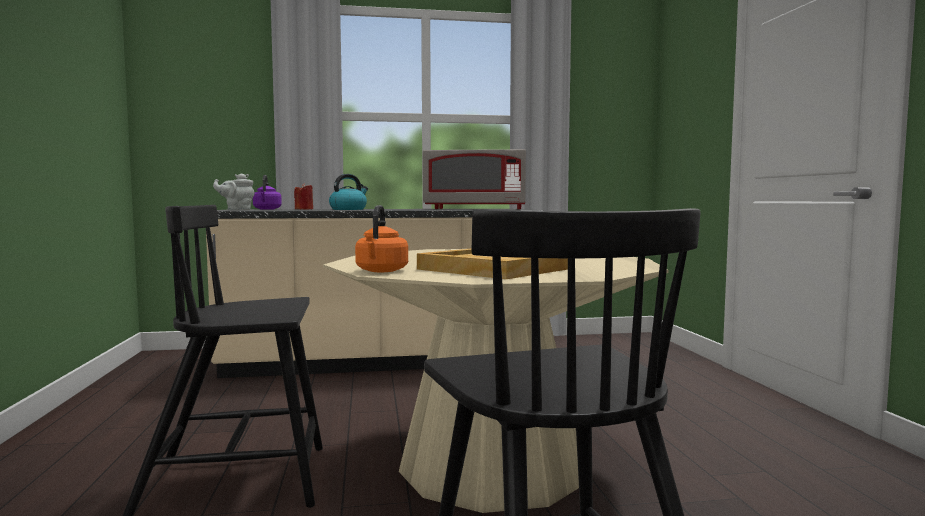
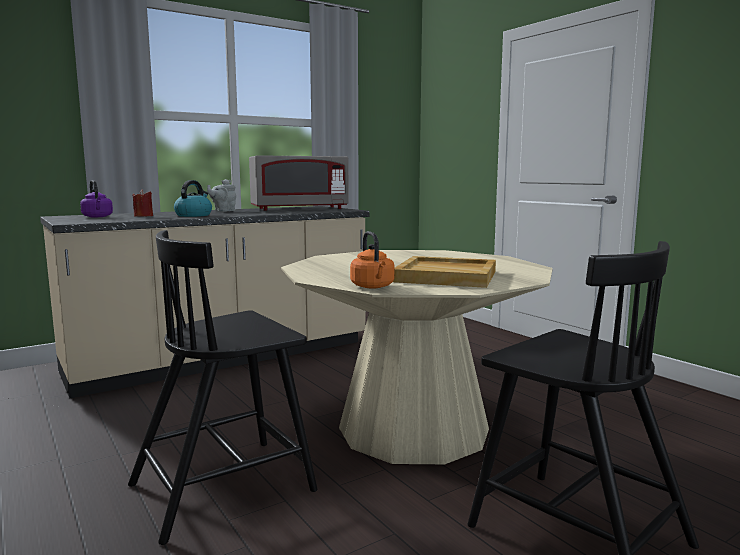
camera: 25 degrees left, 5 degrees up
grey teapot [213,173,255,210] -> grey teapot moved to [207,179,236,212]

